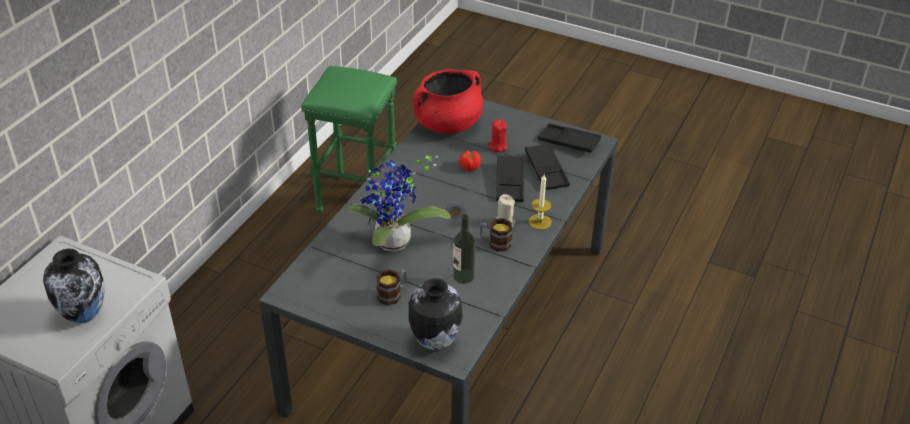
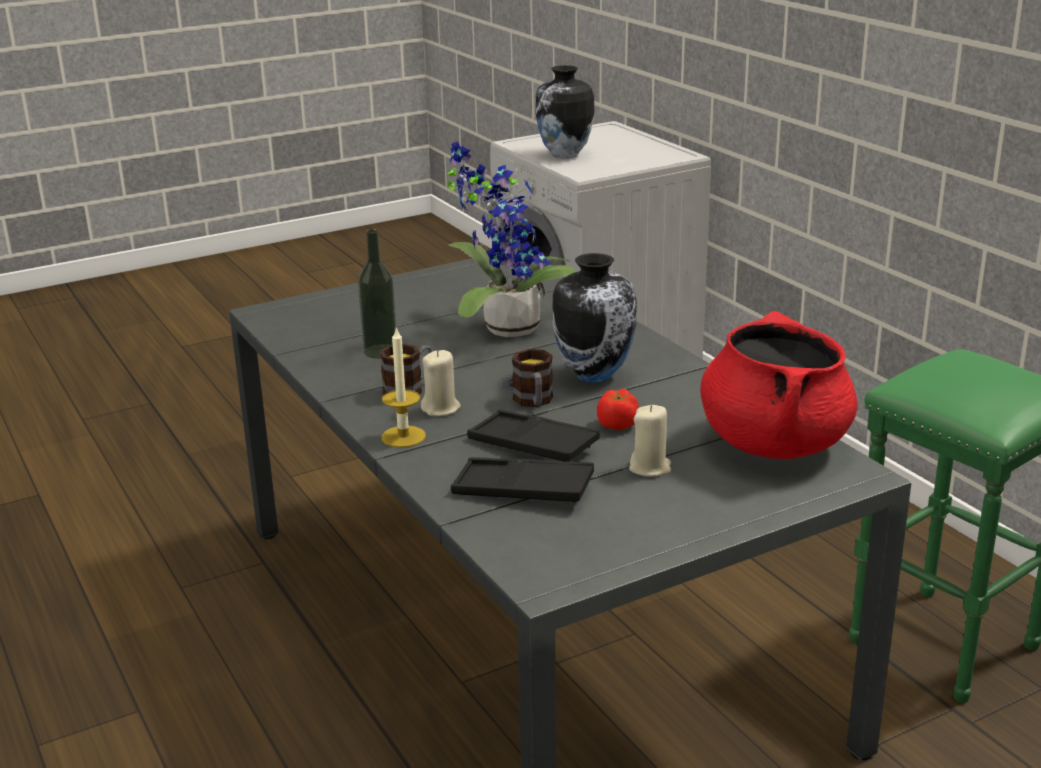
camera: 125 degrees right, 15 degrees down
mug [376,269,407,305] -> mug moved to [512,349,553,407]
vase [408,278,462,351] -> vase moved to [552,253,637,383]
red candle [489,119,507,152] -> beige candle [629,405,671,477]
black tray [538,123,601,152] -> none

